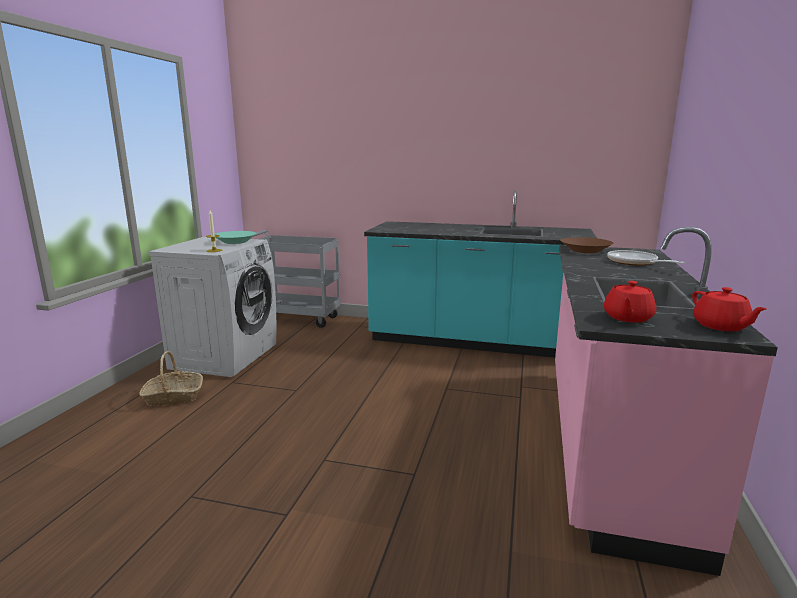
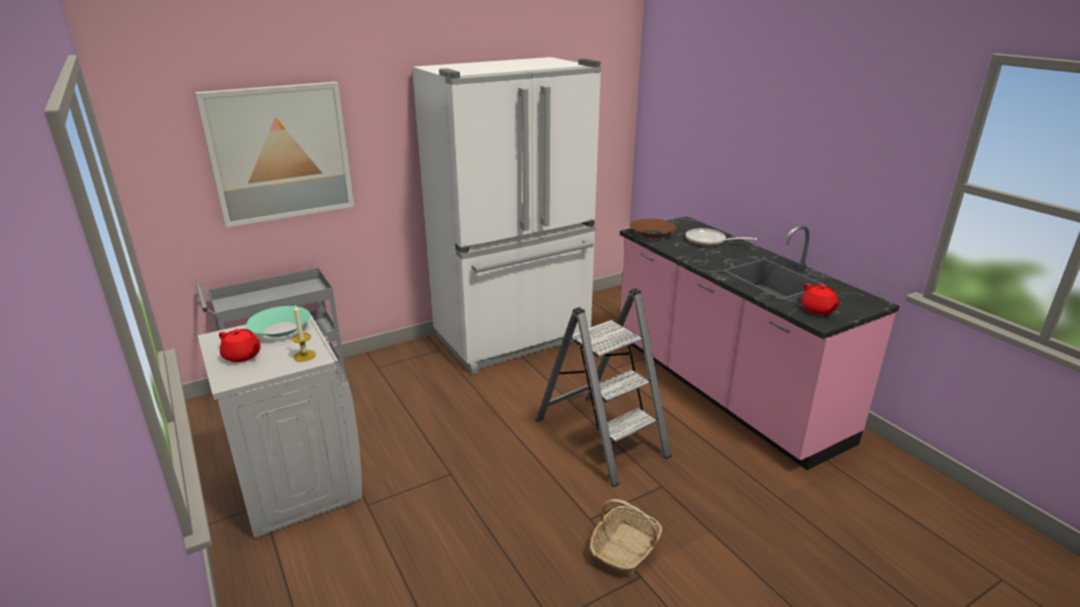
camera: 45 degrees left, 10 degrees up
basket [139,351,203,406] -> basket moved to [590,499,662,575]
turquoise counter [364,191,597,358] -> white fridge [412,57,601,375]
red teapot [692,287,767,331] -> red teapot moved to [219,329,261,362]
none -> picture [195,82,354,227]
none -> grey step ladder [535,288,672,487]

